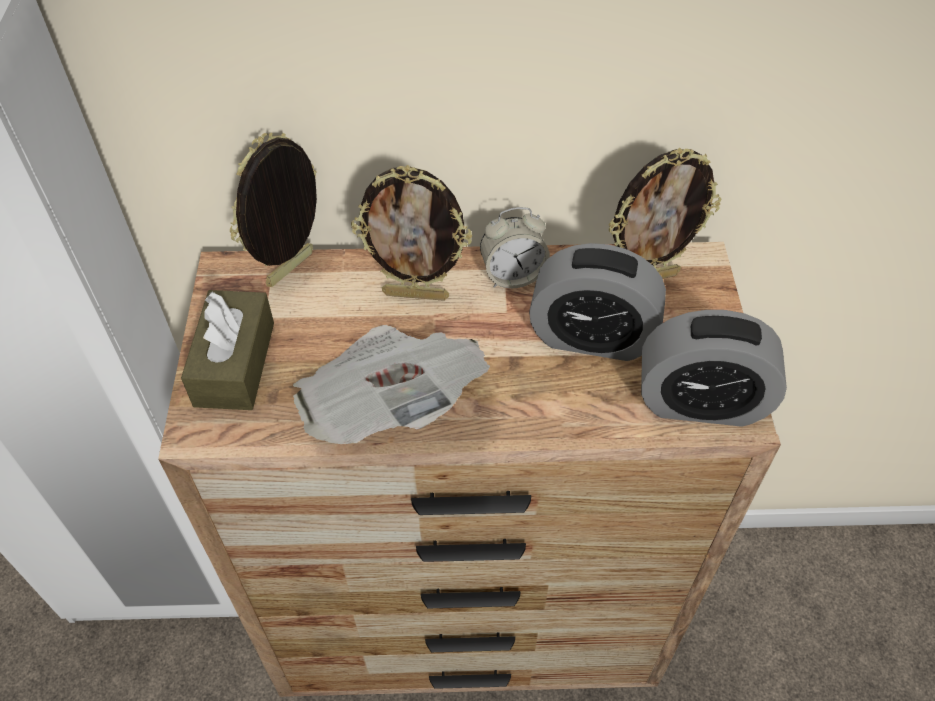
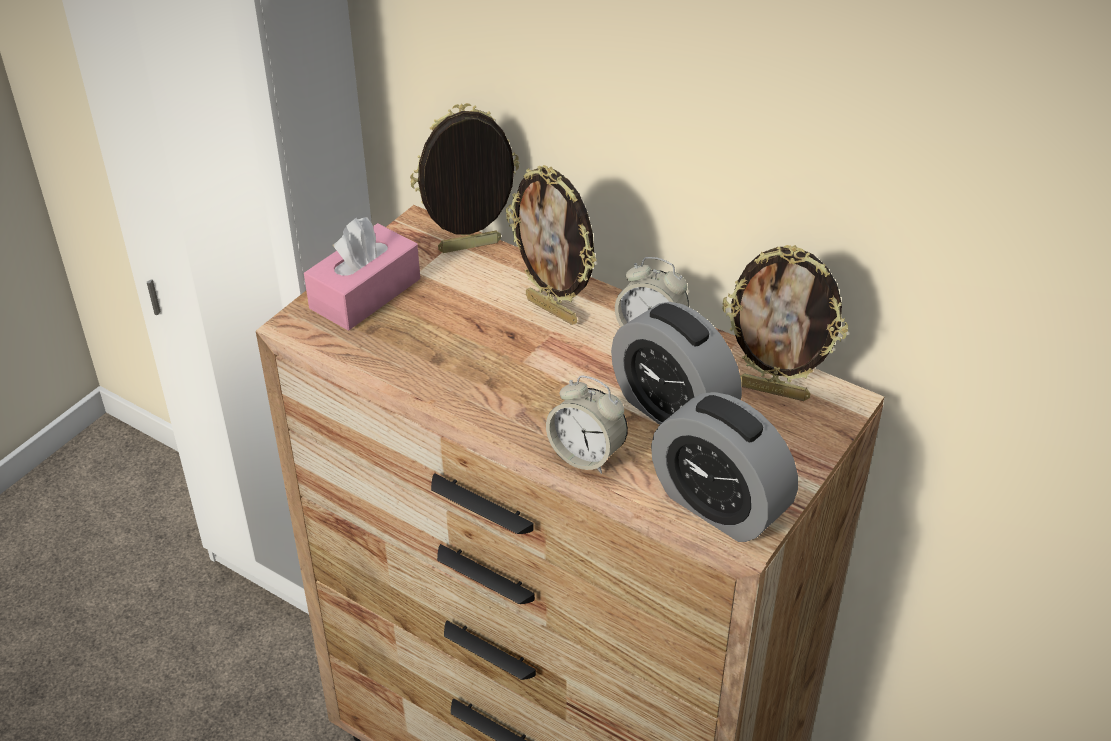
camera: 35 degrees right, 10 degrees down
brown tissue box [181,290,274,410] -> pink tissue box [304,217,420,331]
newspaper [293,325,490,444] -> none
none -> alarm clock [546,375,628,474]

